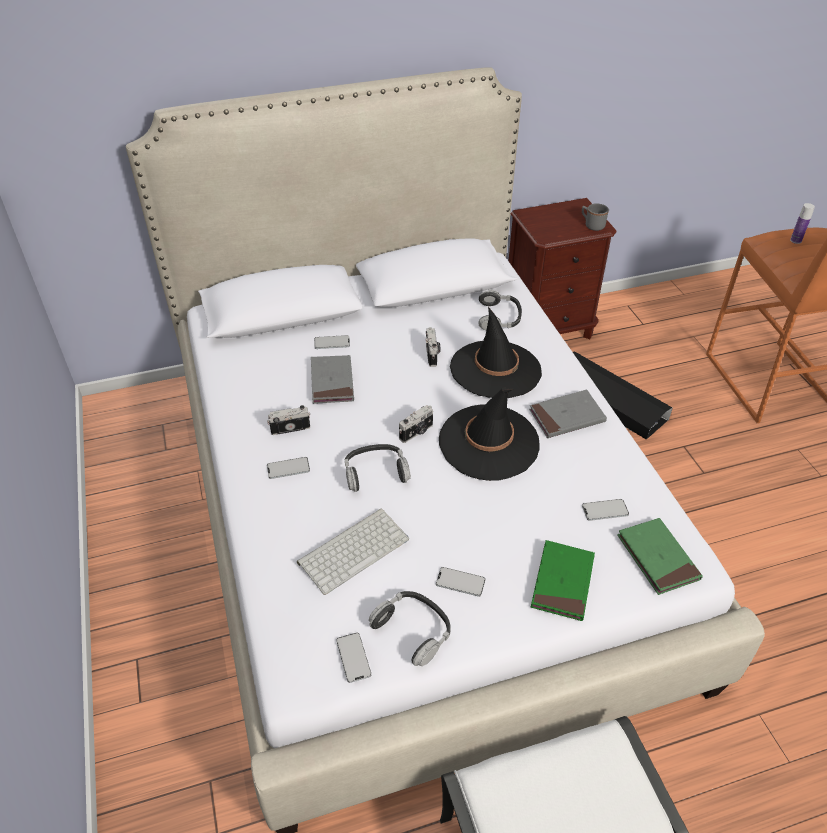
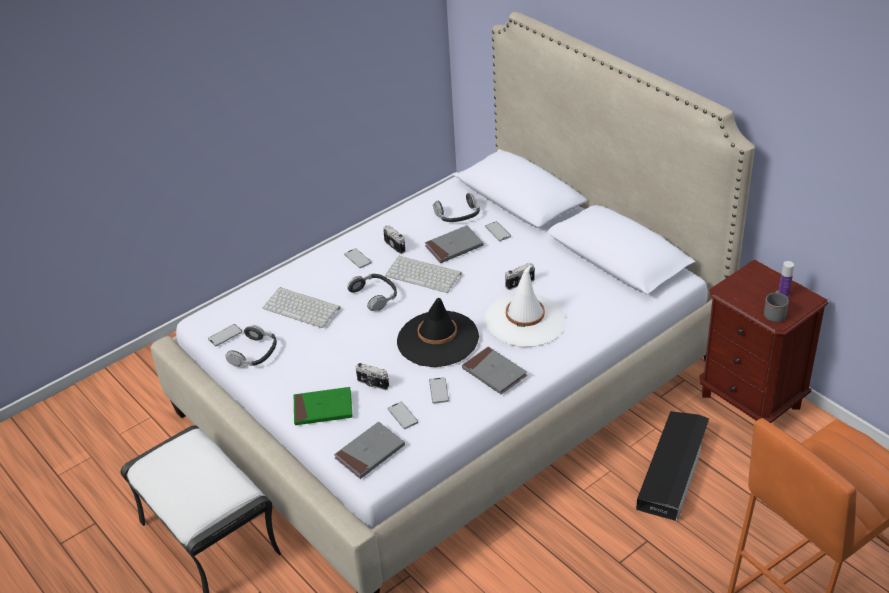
camera: 70 degrees right, 5 degrees down
camera [399,405,433,443] -> camera moved to [356,363,389,390]
phone [436,567,485,597] -> phone moved to [429,377,449,404]
black hat [450,307,542,398] -> white hat [485,265,566,347]
headphones [478,289,522,330] -> headphones moved to [433,193,480,222]
green book [617,518,703,595] -> grey book [334,422,405,479]
bottle [790,203,815,244] -> bottle moved to [779,261,794,298]
none -> keyboard [385,256,462,293]

